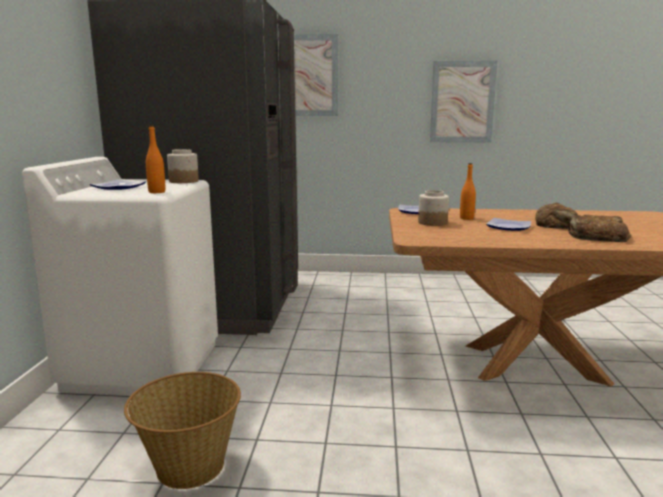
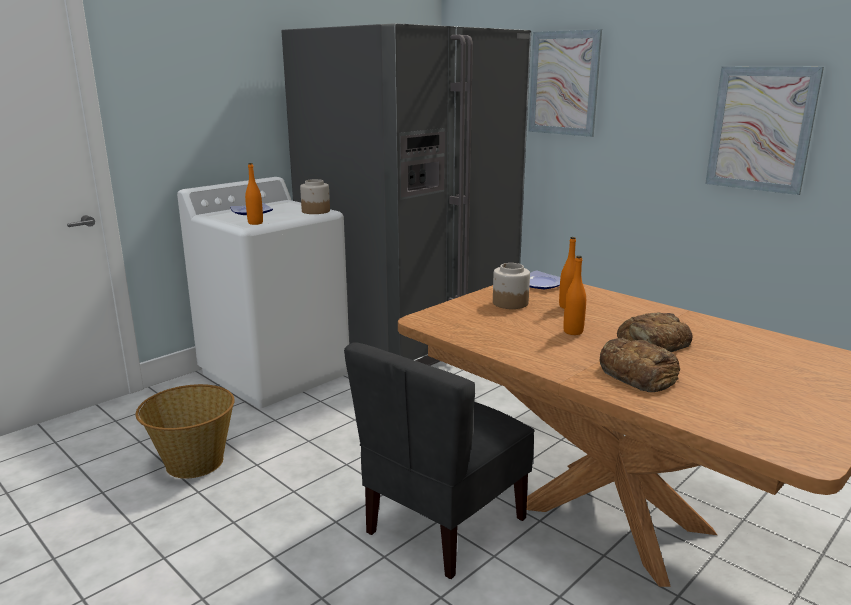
camera: 40 degrees right, 5 degrees up
plate [486,218,531,231] -> orange bottle [563,256,586,335]
none -> grey chair [344,342,535,579]

